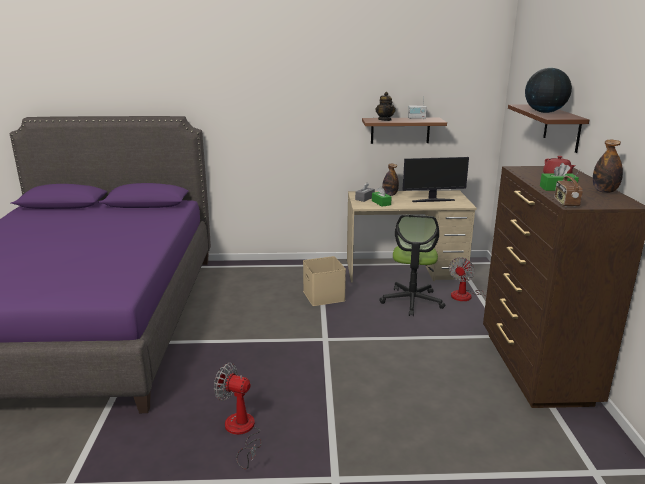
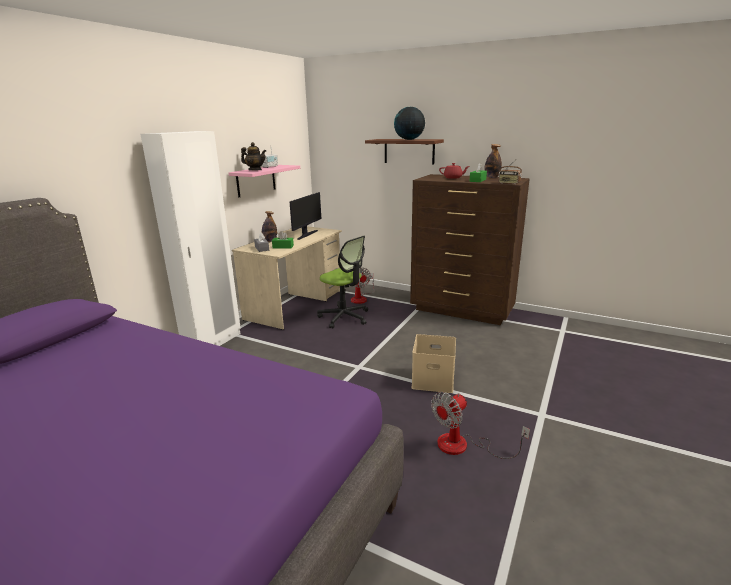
camera: 60 degrees left, 0 degrees up
beige storage box [303,256,346,306] -> beige storage box moved to [411,334,456,393]
brown shelf [362,118,447,144] -> pink shelf [229,165,300,197]
none -> white wardrobe [140,131,241,346]

